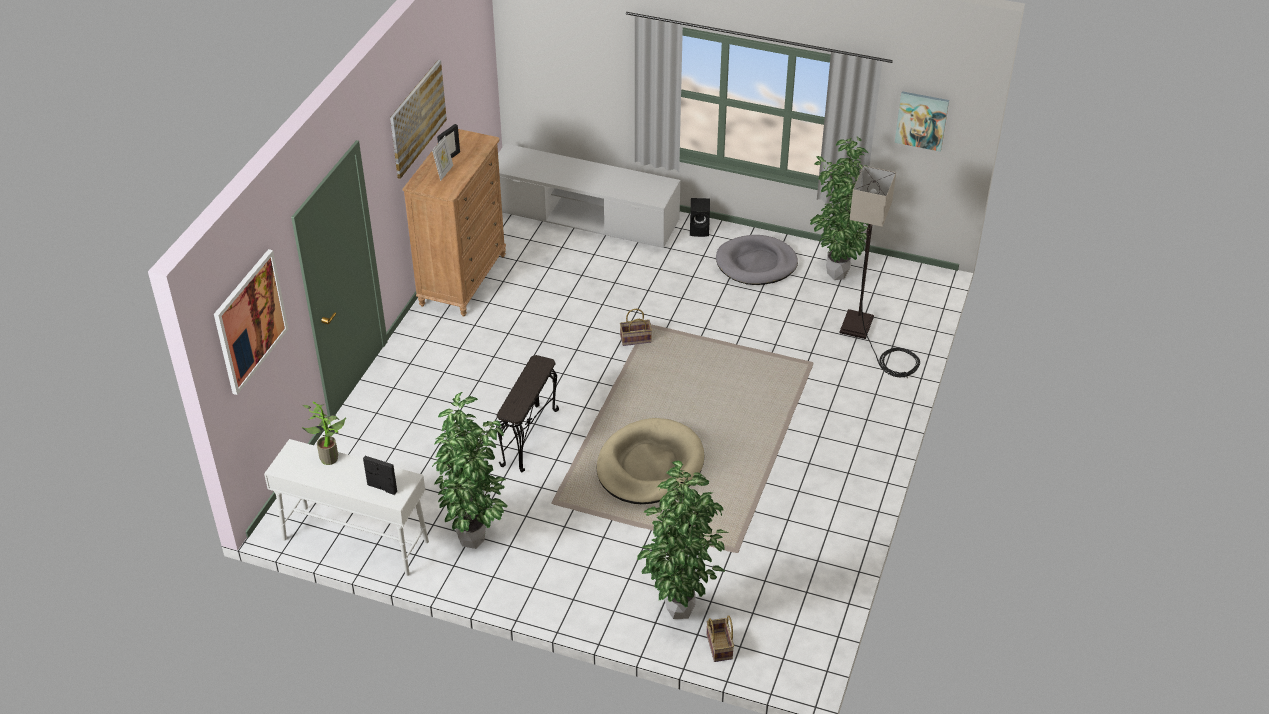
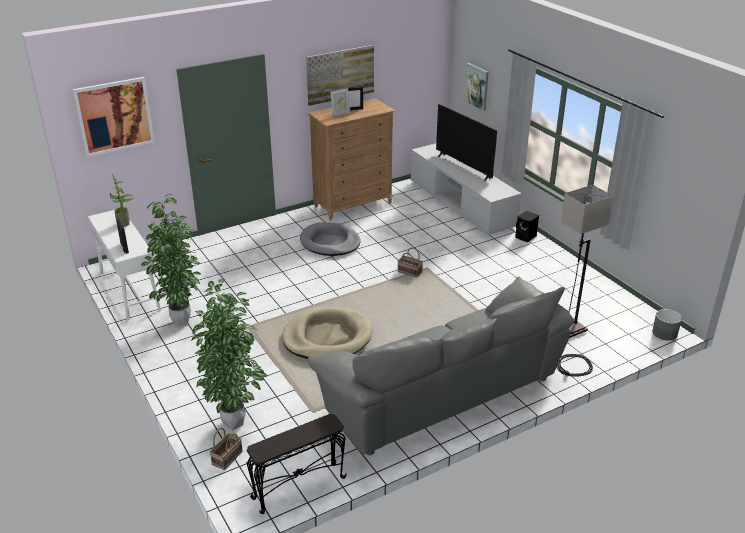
camera: 40 degrees right, 10 degrees down
black side table [496,355,559,472] -> black side table moved to [247,414,347,514]
grey dog bed [716,235,798,285] -> grey dog bed moved to [300,223,361,256]
potted plant [810,136,869,280] -> none
picture [895,91,949,152] -> picture moved to [465,63,489,111]
none -> grey sofa [308,276,574,455]
none -> television [436,104,497,181]
none -> grey planter [652,309,682,341]

